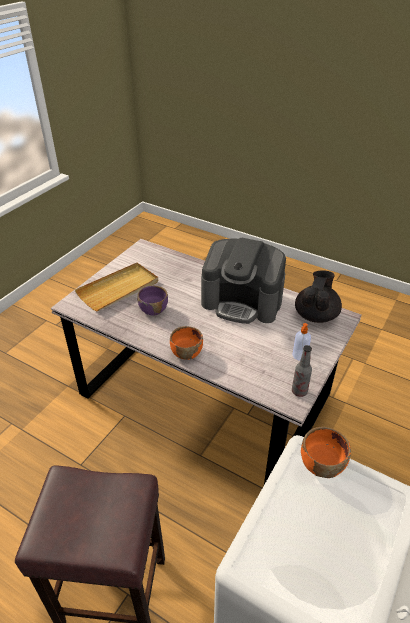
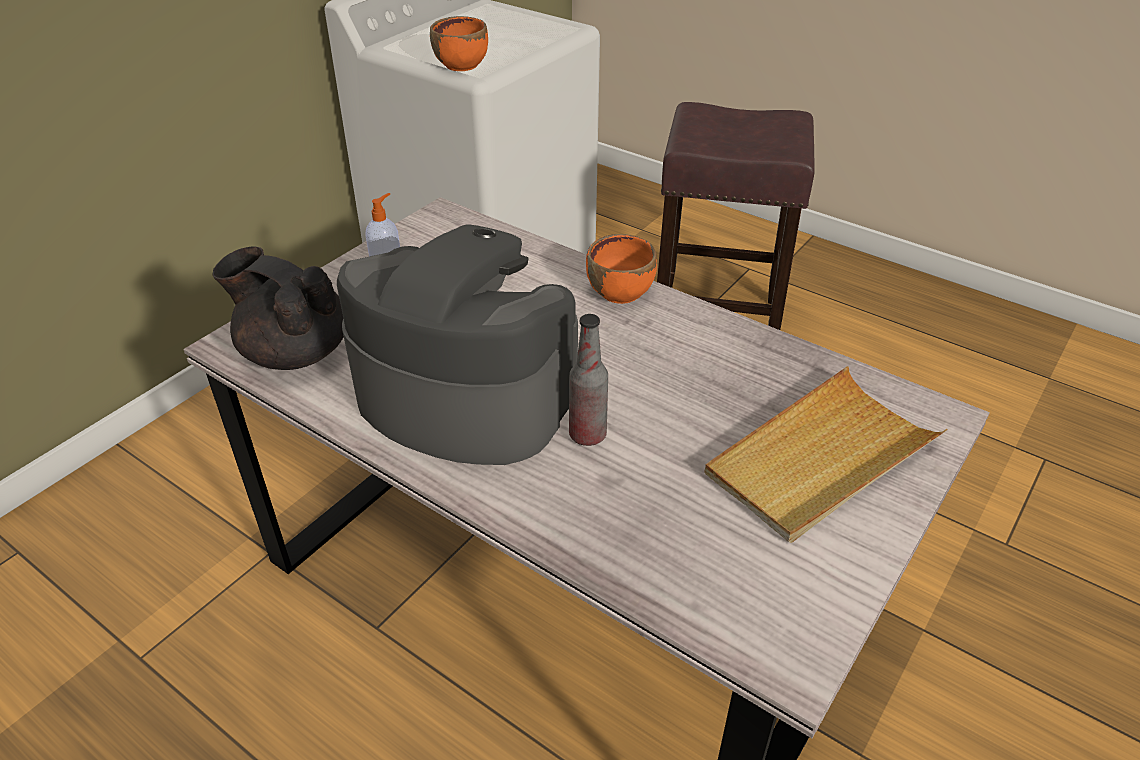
camera: 175 degrees left, 0 degrees up
purple bowl [137,286,168,316] -> none
bottle [292,345,312,397] -> bottle moved to [569,314,608,446]
black teapot [295,270,342,323] -> black teapot turned 90 degrees clockwise [213,246,344,370]

